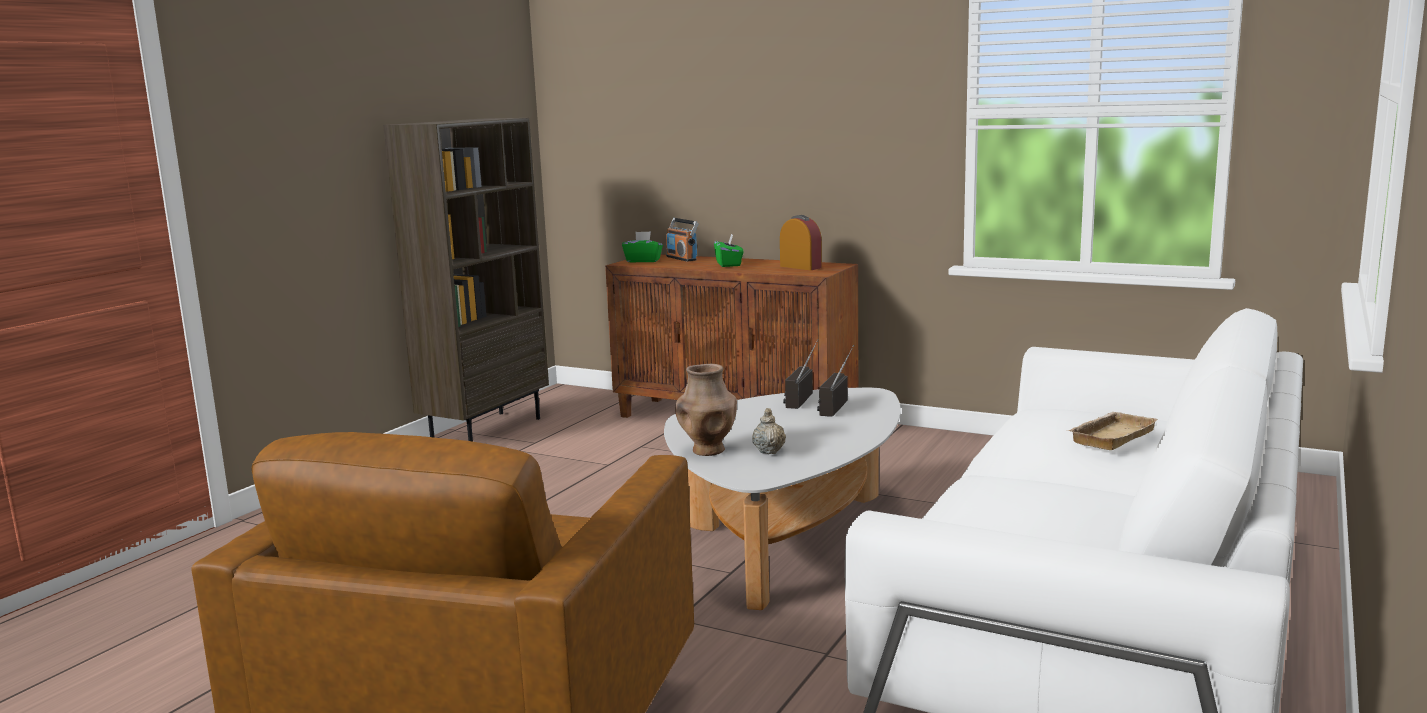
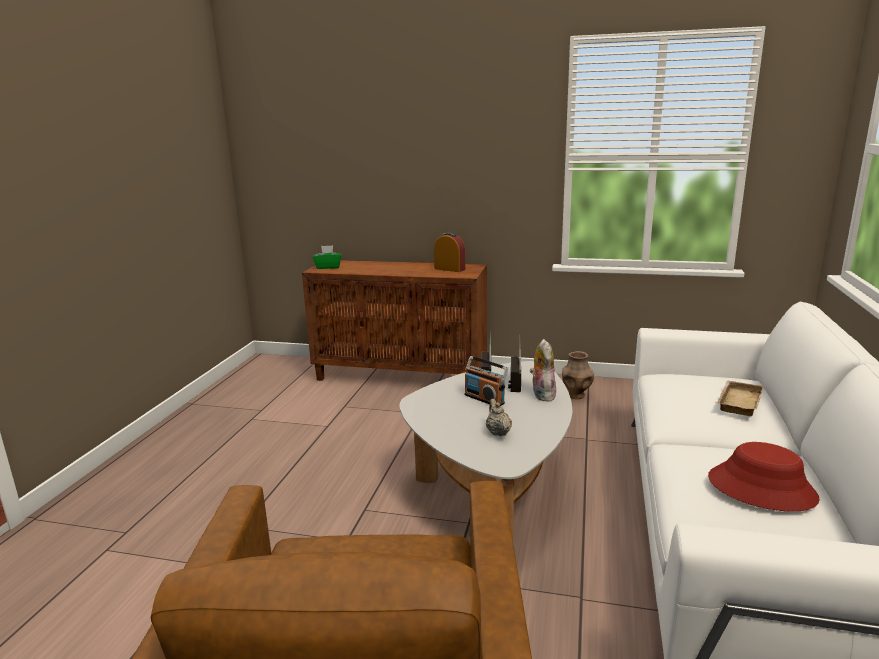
camera: 15 degrees left, 5 degrees up
brown bookcase [383,118,549,442] -> none
radio [666,218,699,262] -> radio moved to [465,356,508,406]
brown vase [675,364,737,456] -> brown vase moved to [562,351,594,399]
green tissue box [714,234,743,267] -> none
none -> plush toy [530,339,556,402]
none -> red hat [708,442,820,512]

